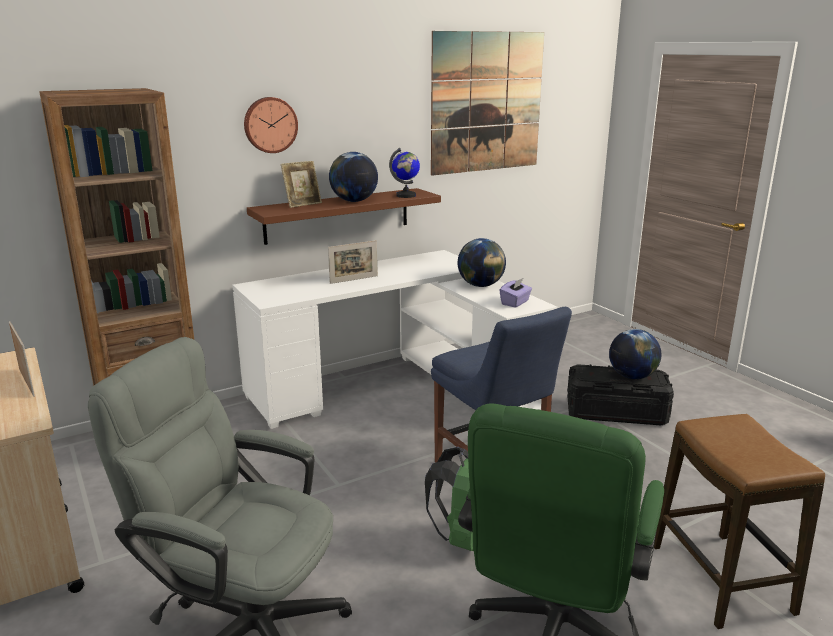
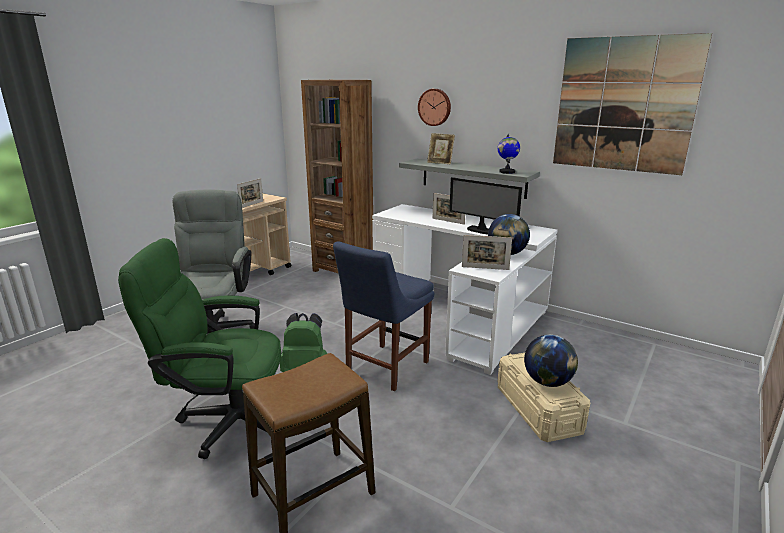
camera: 65 degrees right, 0 degrees up
brown shelf [247,188,441,245] -> grey shelf [399,159,540,199]
globe [329,152,378,202] -> none
purple tissue box [499,278,532,308] -> picture frame [462,235,512,270]
black storage box [567,364,674,425] -> beige storage box [497,353,590,442]
none -> monitor [449,177,522,234]

